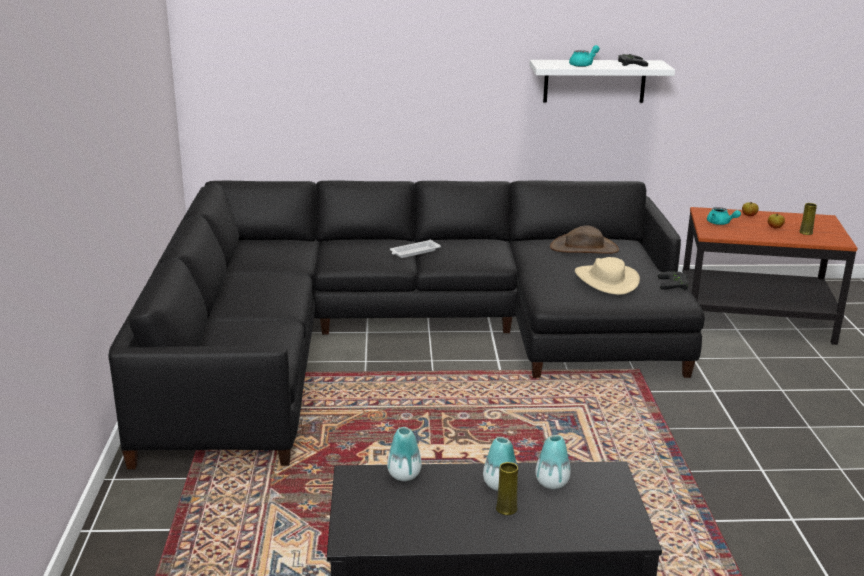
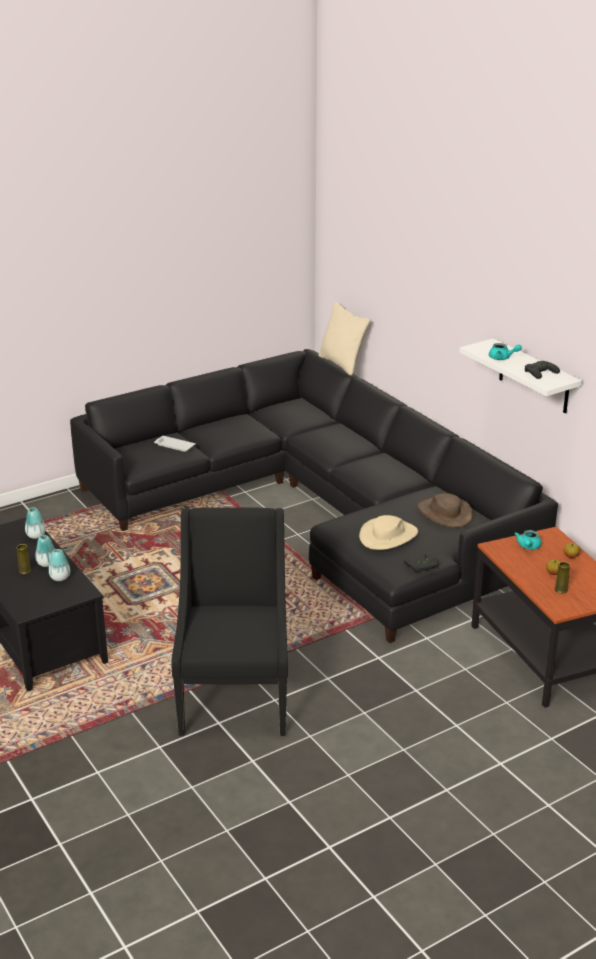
camera: 60 degrees right, 5 degrees up
white tray [390,240,441,258] -> white tray moved to [154,436,195,452]
none -> black armchair [171,507,288,736]
none -> beige pillow [319,302,370,376]

